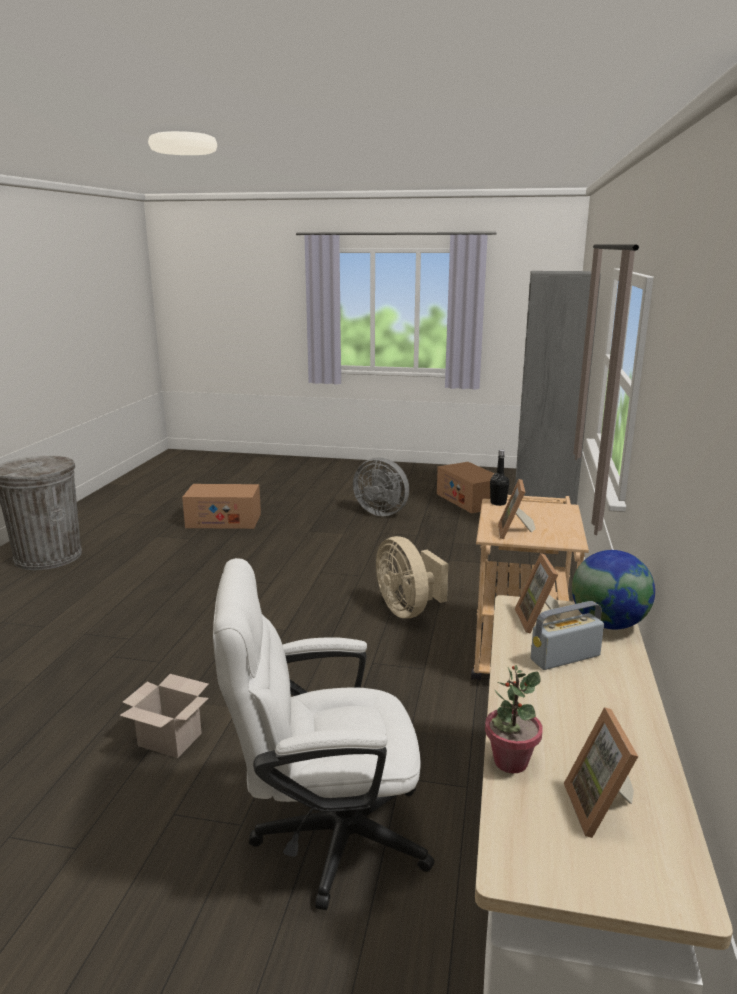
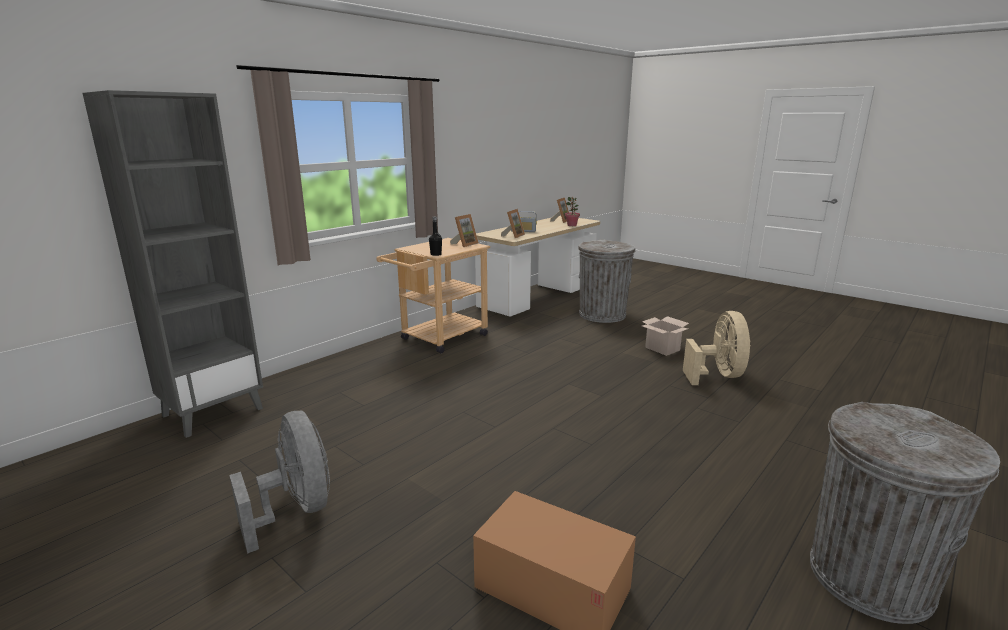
camera: 150 degrees left, 0 degrees up
white office chair [213,558,435,910] -> grey trash can [578,240,635,323]
beige fan [376,536,448,618] -> beige fan moved to [683,311,751,385]
cardboard box [437,462,495,513] -> none
globe [572,550,655,629] -> none

